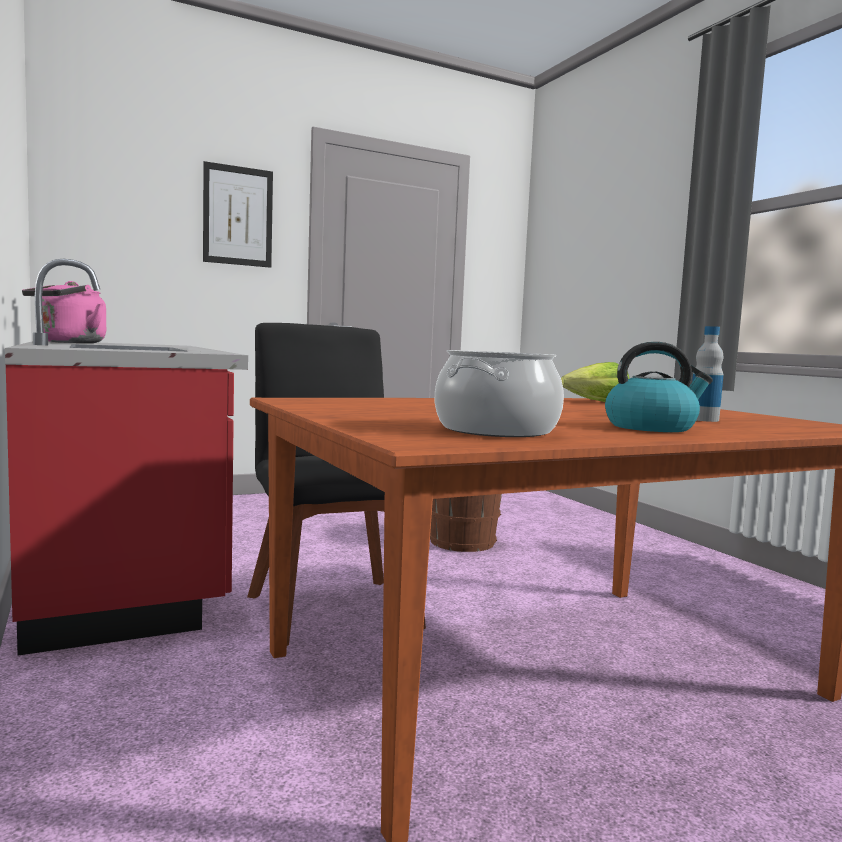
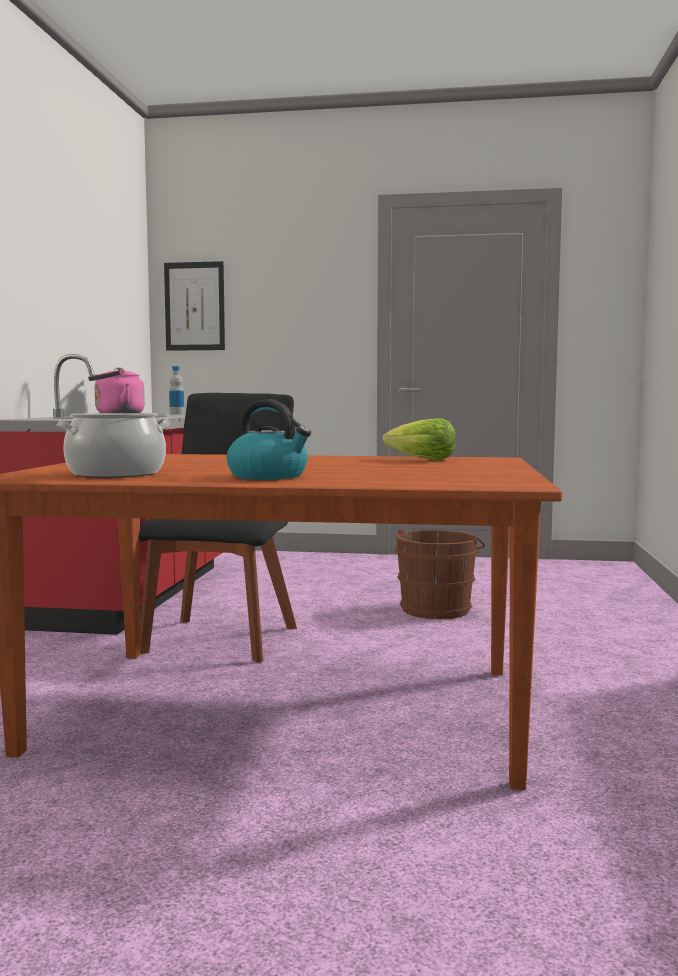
camera: 35 degrees right, 0 degrees up
picture [203,161,273,268] -> picture moved to [164,261,225,351]
bottle [692,326,724,422] -> bottle moved to [169,366,184,415]

